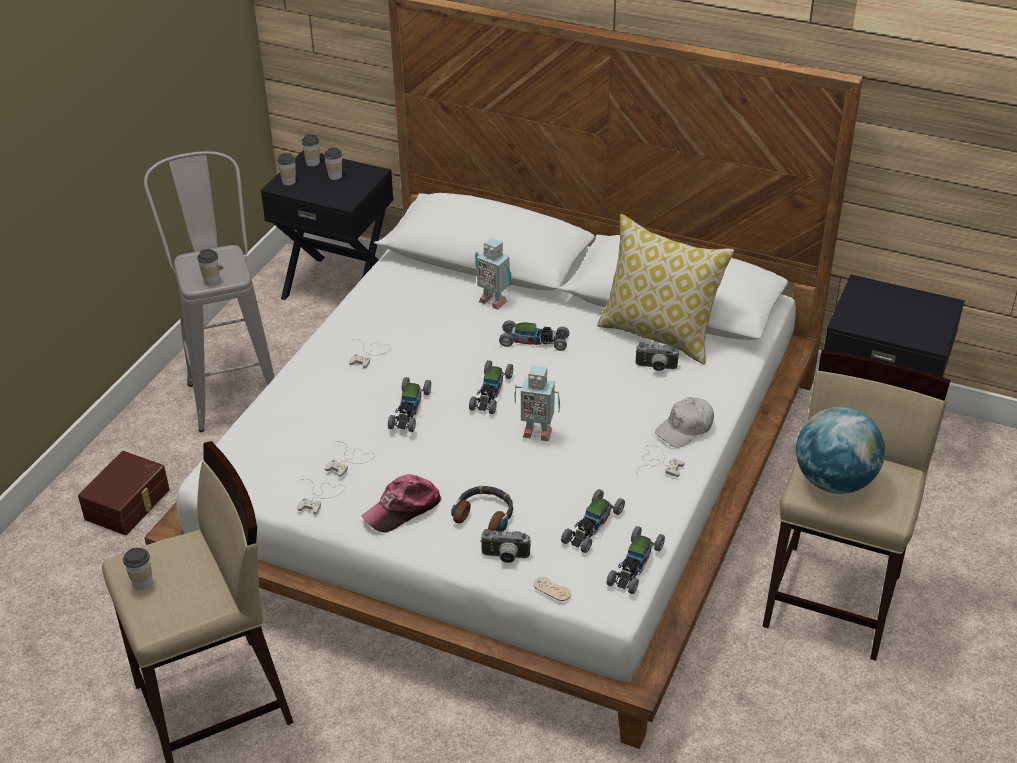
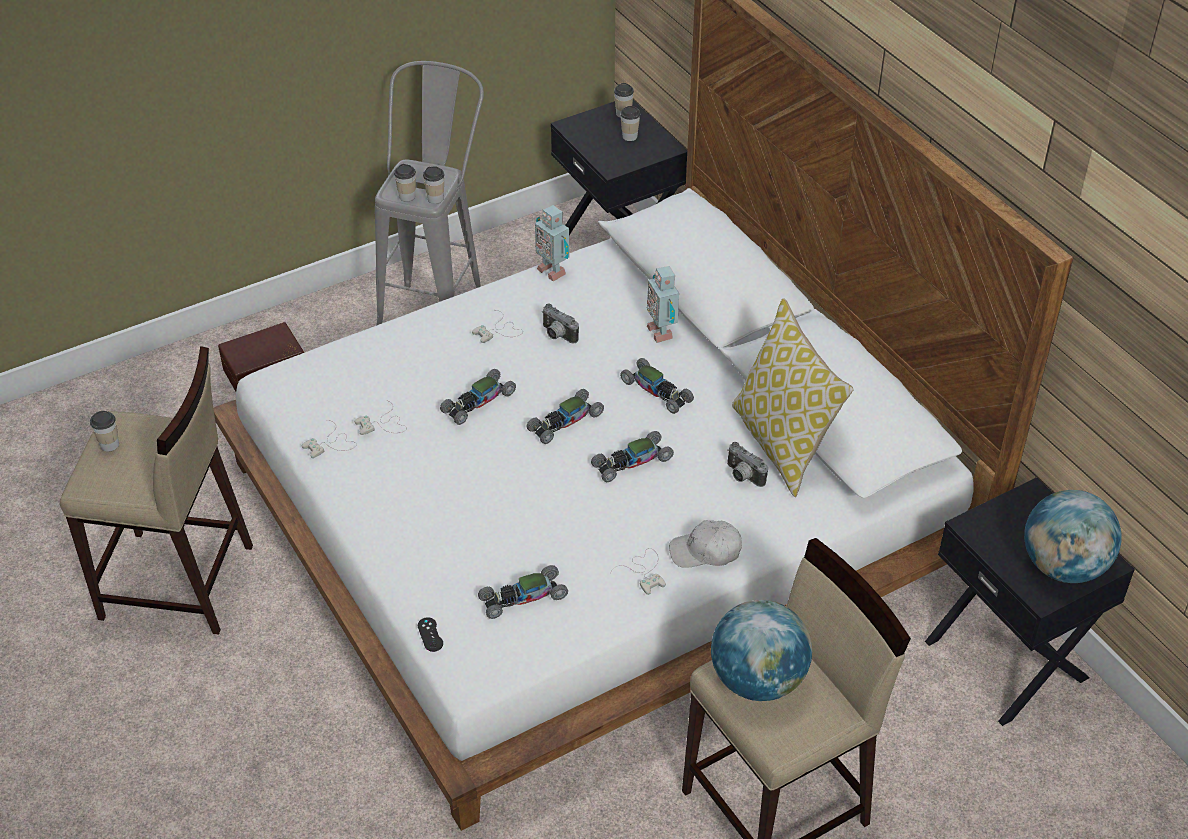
camera: 35 degrees right, 5 degrees up
cup [277,153,296,186] -> cup moved to [423,166,444,204]
cap [362,474,442,533] -> none
headphones [451,486,513,532] -> none
camera [480,529,531,563] -> camera moved to [542,304,579,344]
toy robot [514,366,560,441] -> toy robot moved to [535,205,569,281]
beige game controller [534,577,571,601] -> black game controller [418,617,443,652]
toy car [607,526,665,594] -> toy car moved to [591,431,674,482]
none -> globe [1024,490,1122,583]

